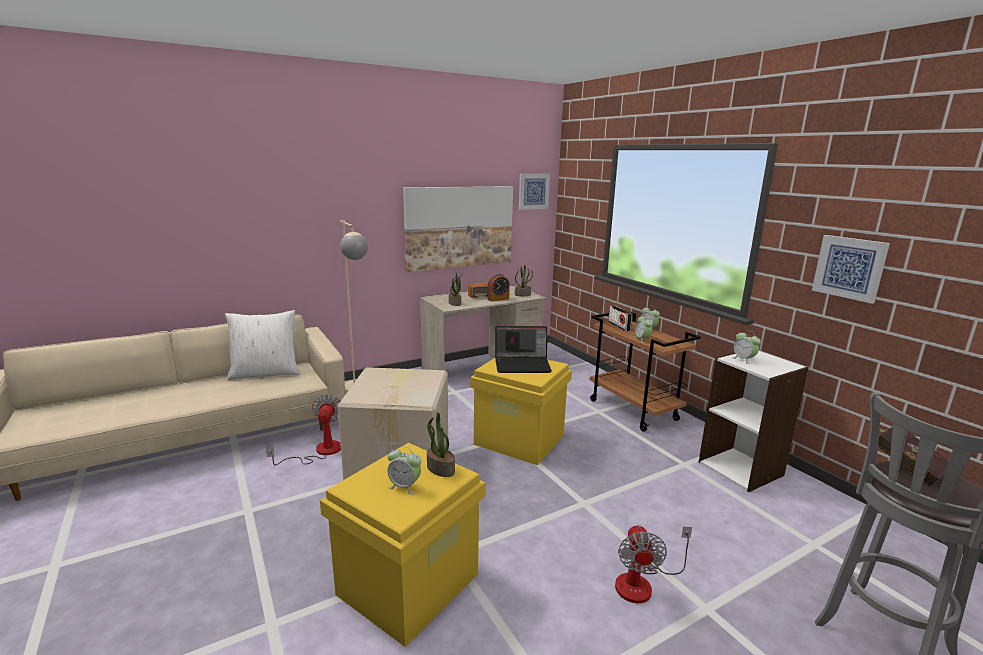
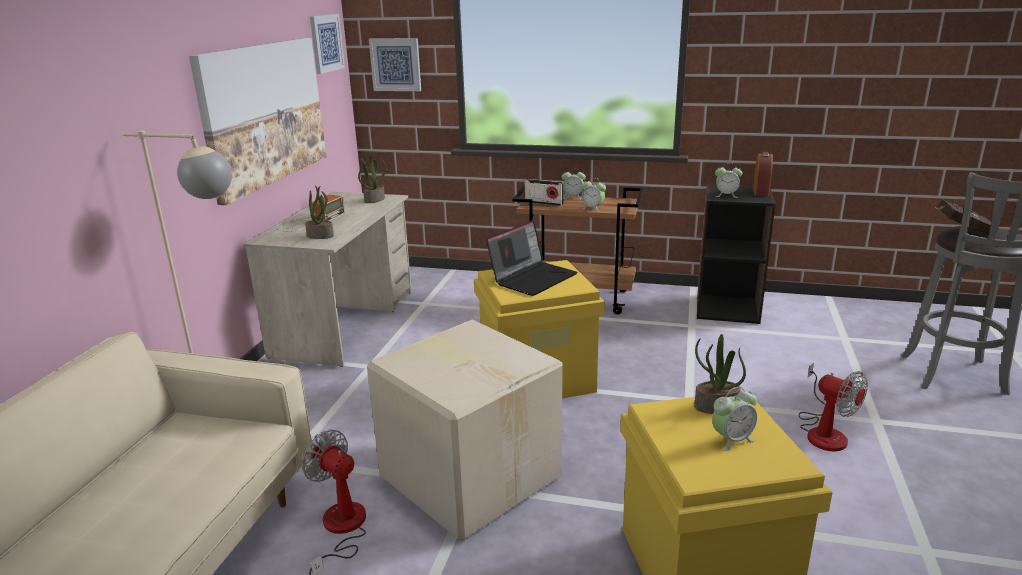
camera: 45 degrees left, 5 degrees up
white pillow [225,310,300,380] -> none
alarm clock [487,274,510,302] -> alarm clock moved to [753,152,773,196]
white bookcase [699,351,809,492] -> black bookcase [697,184,775,324]
picture [812,235,890,304] -> picture moved to [369,38,421,91]

